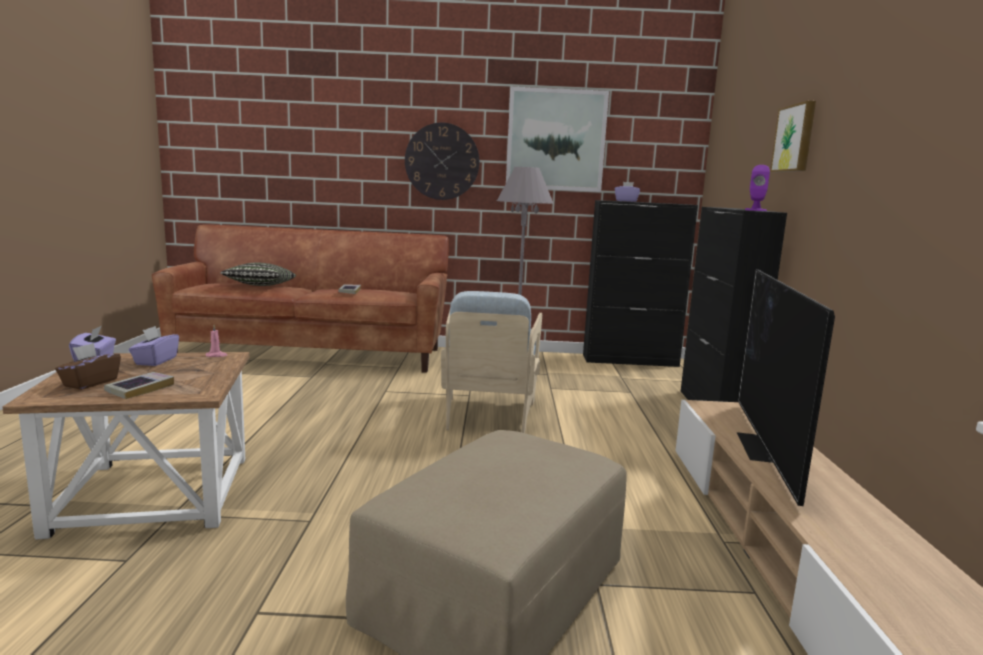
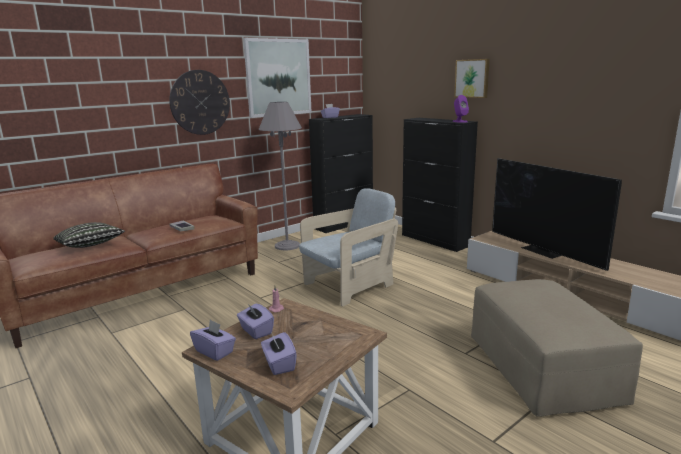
camera: 40 degrees left, 5 degrees up
brown tissue box [55,343,121,390] -> purple tissue box [261,332,297,375]
book [104,372,174,399] -> none
beige armchair [441,291,542,433] -> beige armchair turned 90 degrees counterclockwise [299,188,398,306]

